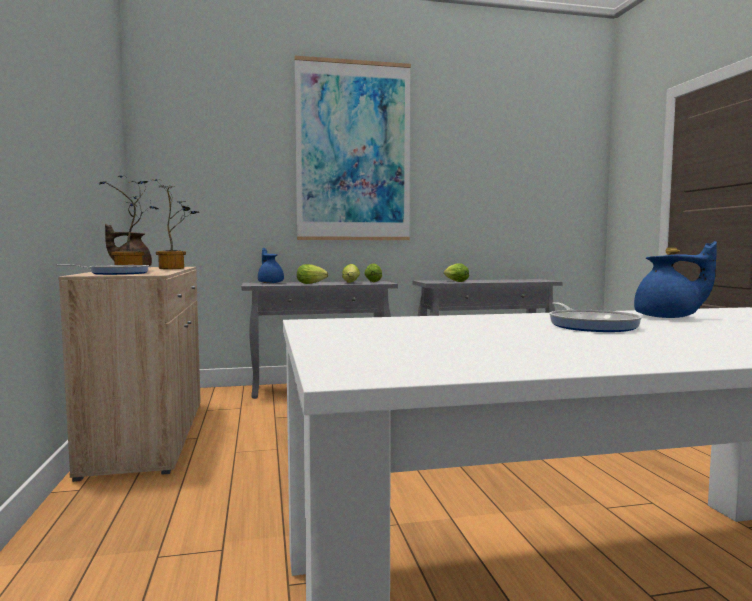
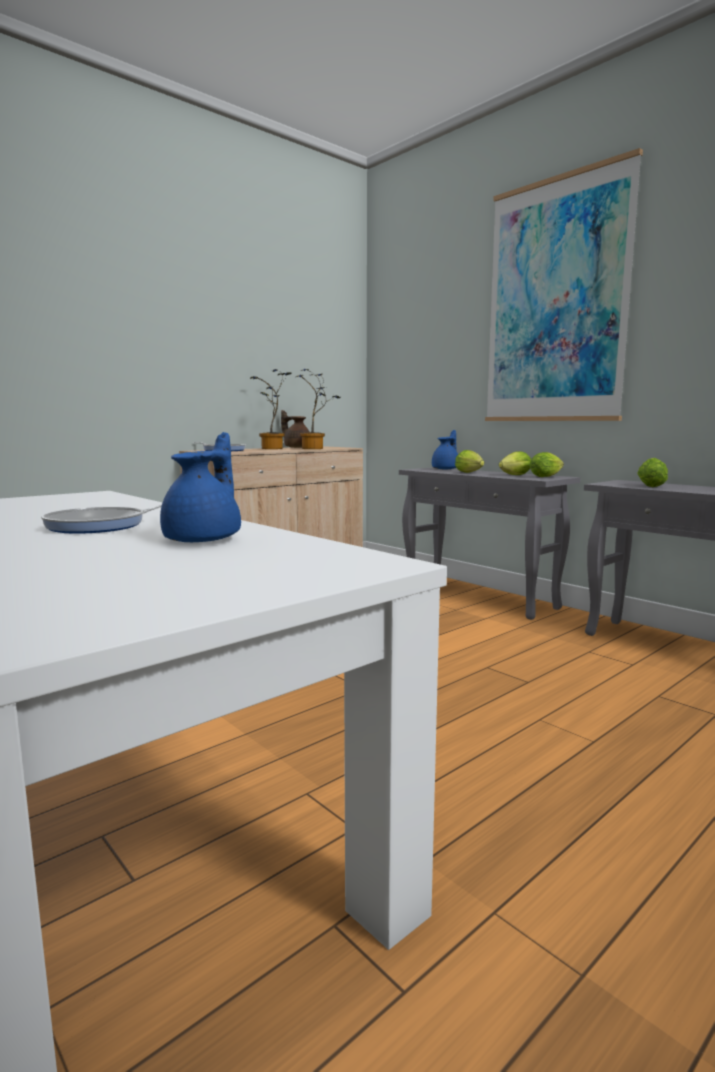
camera: 60 degrees right, 5 degrees up
blue teapot [634,241,717,318] -> blue teapot turned 150 degrees counterclockwise [160,432,241,542]

